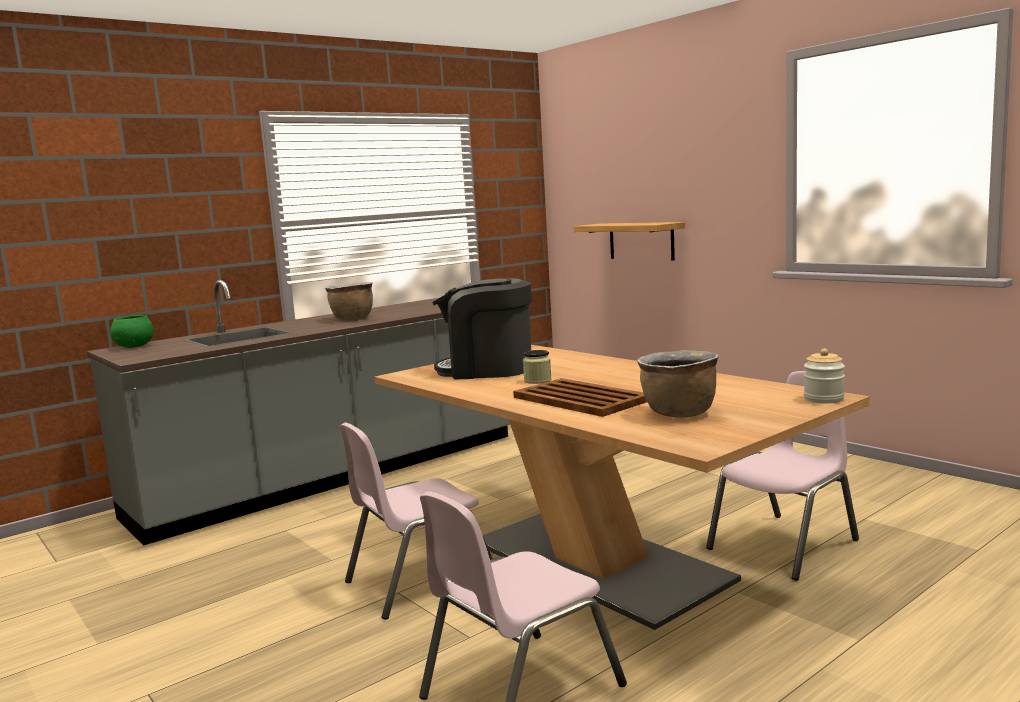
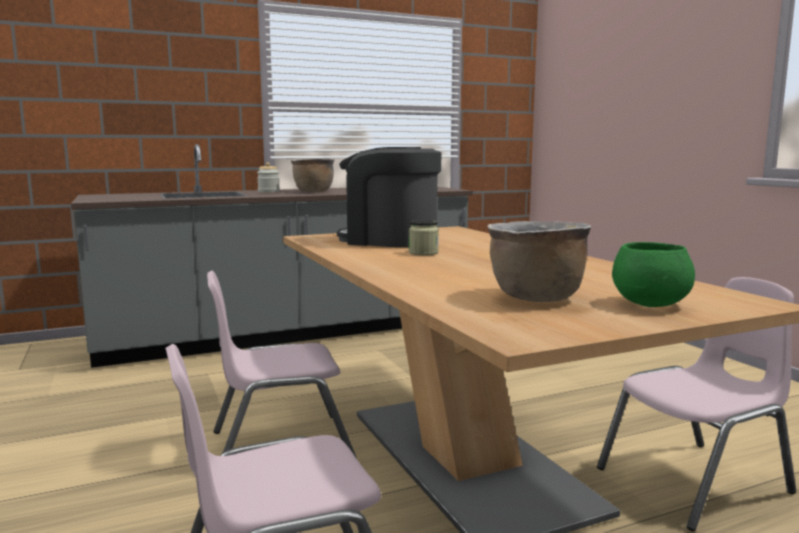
camera: 15 degrees right, 0 degrees up
green bowl [110,315,154,348] -> green bowl moved to [612,242,695,307]
brown tray [513,378,647,417] -> none
shelf [574,222,685,260] -> none
jar [804,349,845,403] -> jar moved to [257,162,280,193]

